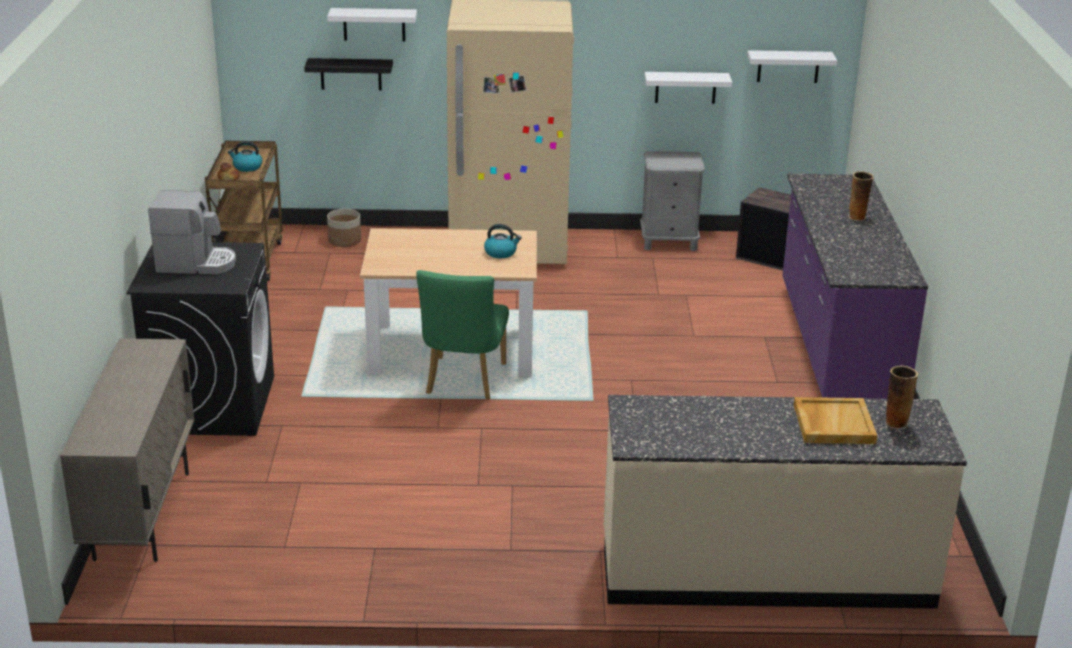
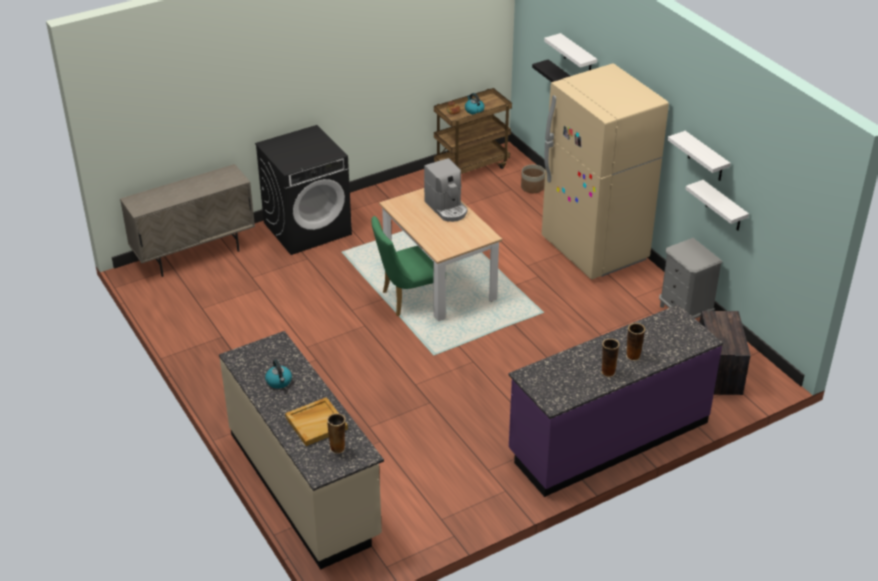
camera: 60 degrees right, 10 degrees up
coffee machine [148,190,236,274] -> coffee machine moved to [424,158,468,222]
kettle [484,224,522,258] -> kettle moved to [265,360,292,389]
white shelf [747,50,837,83] -> white shelf moved to [668,131,731,181]
none -> vase [601,339,620,377]

